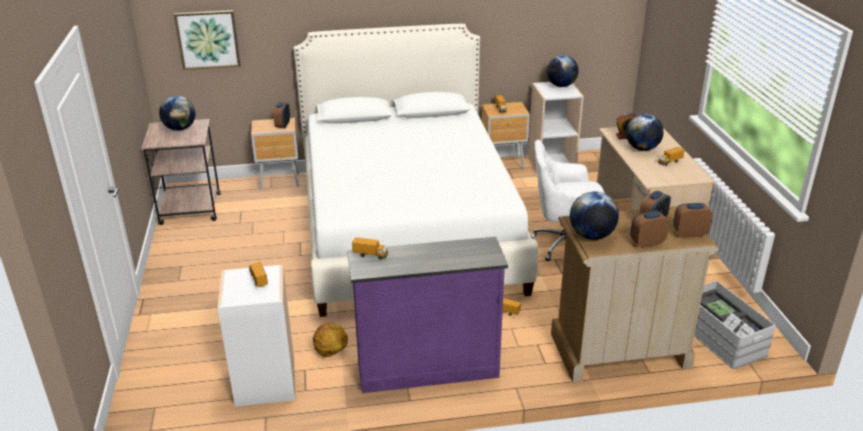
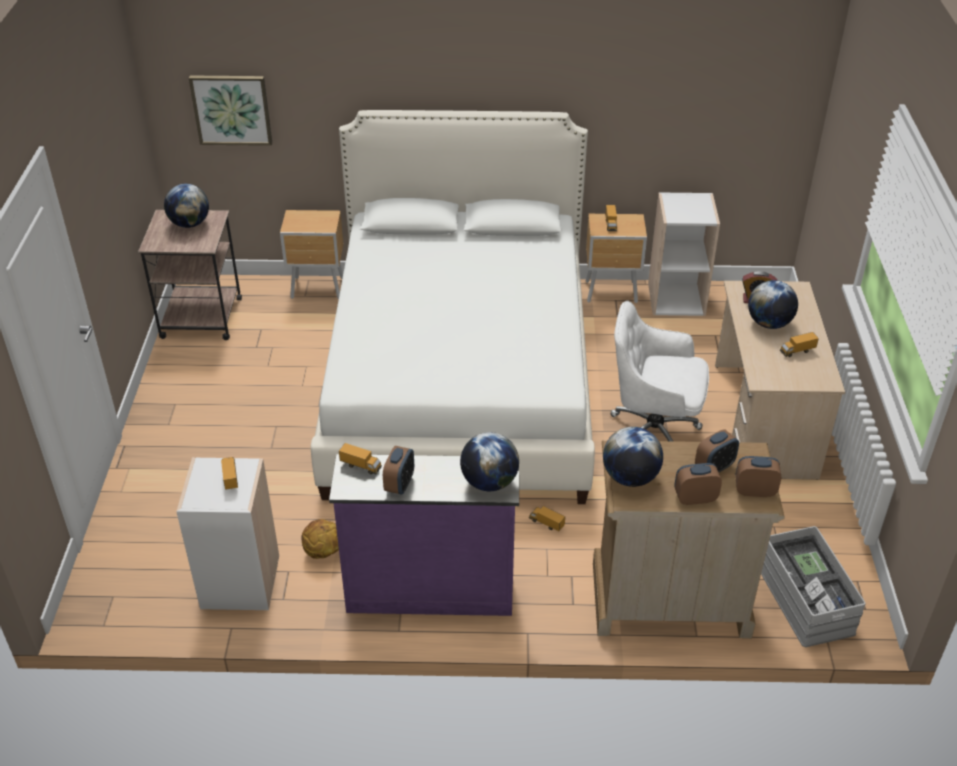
camera: 10 degrees right, 10 degrees up
alarm clock [273,102,290,128] -> alarm clock moved to [383,446,414,495]
globe [547,55,579,87] -> globe moved to [460,432,519,491]

